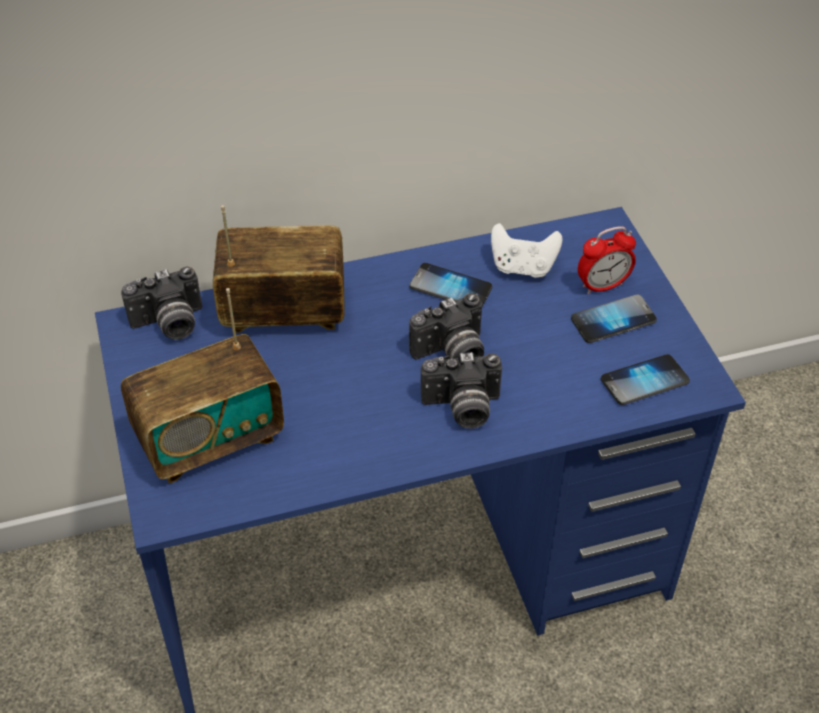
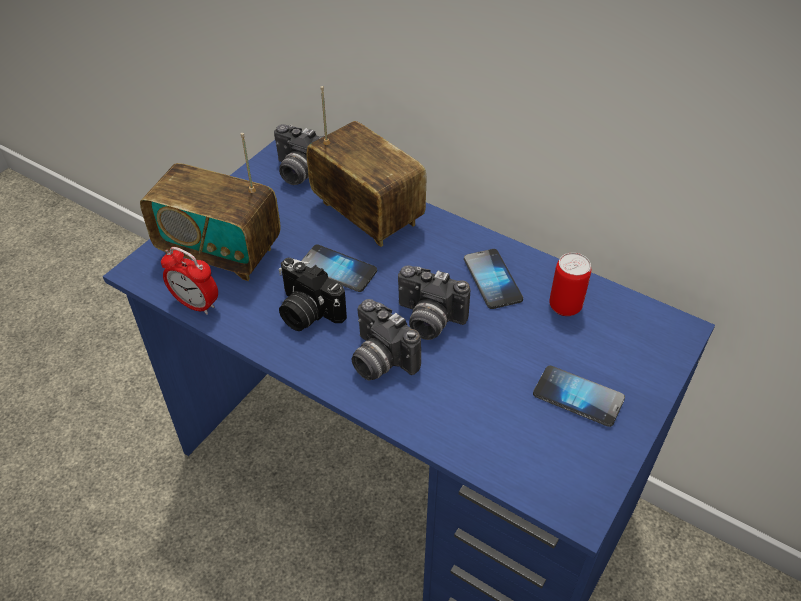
camera: 50 degrees right, 0 degrees up
white game controller [491,223,562,278] -> can [549,253,591,316]
alarm clock [578,226,636,295] -> alarm clock moved to [161,247,218,315]
phone [601,354,690,405] -> phone moved to [301,245,377,292]
none -> camera [278,258,347,331]

